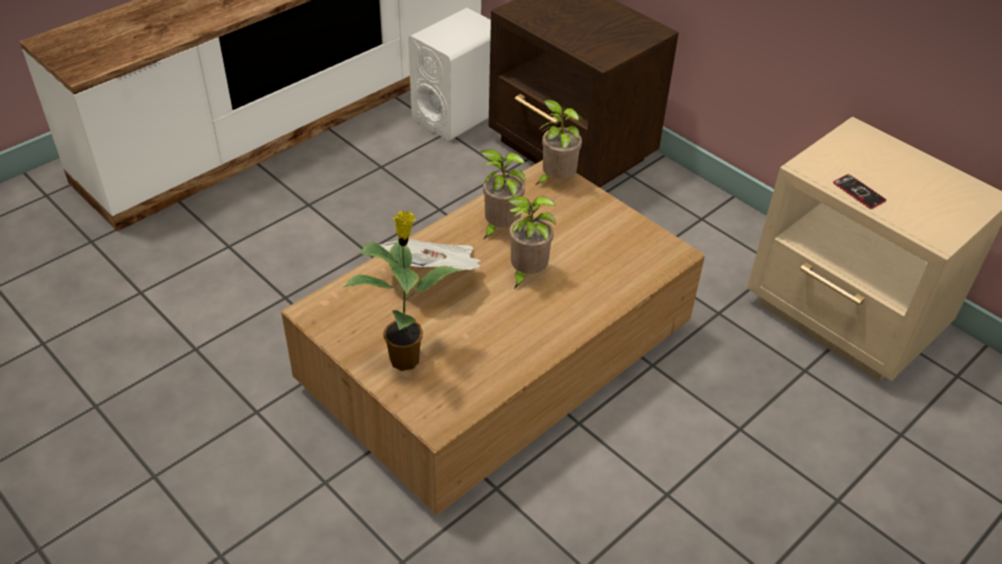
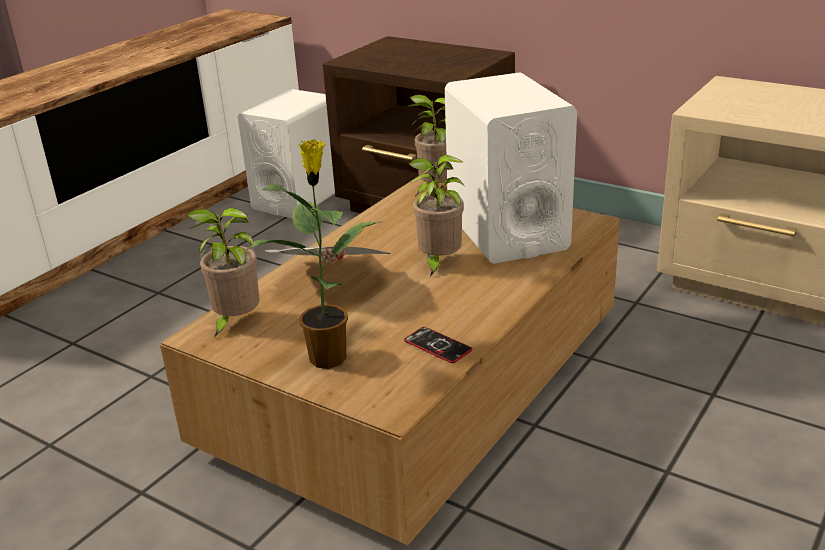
camera: 10 degrees left, 15 degrees down
potted plant [480,149,525,240] -> potted plant moved to [186,208,260,338]
phone [833,174,886,209] -> phone moved to [404,327,472,363]
none -> white speaker [445,72,577,264]

